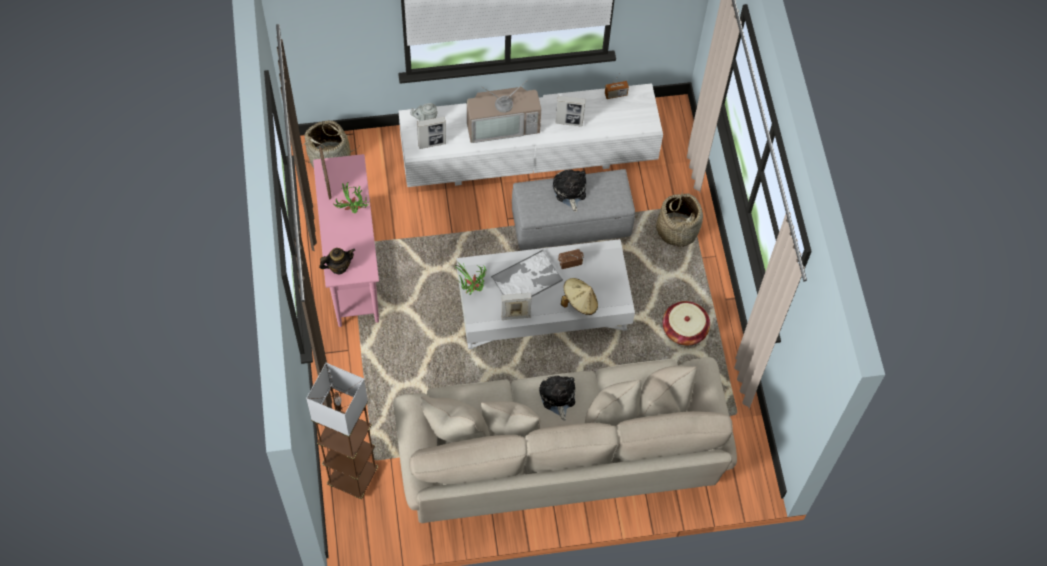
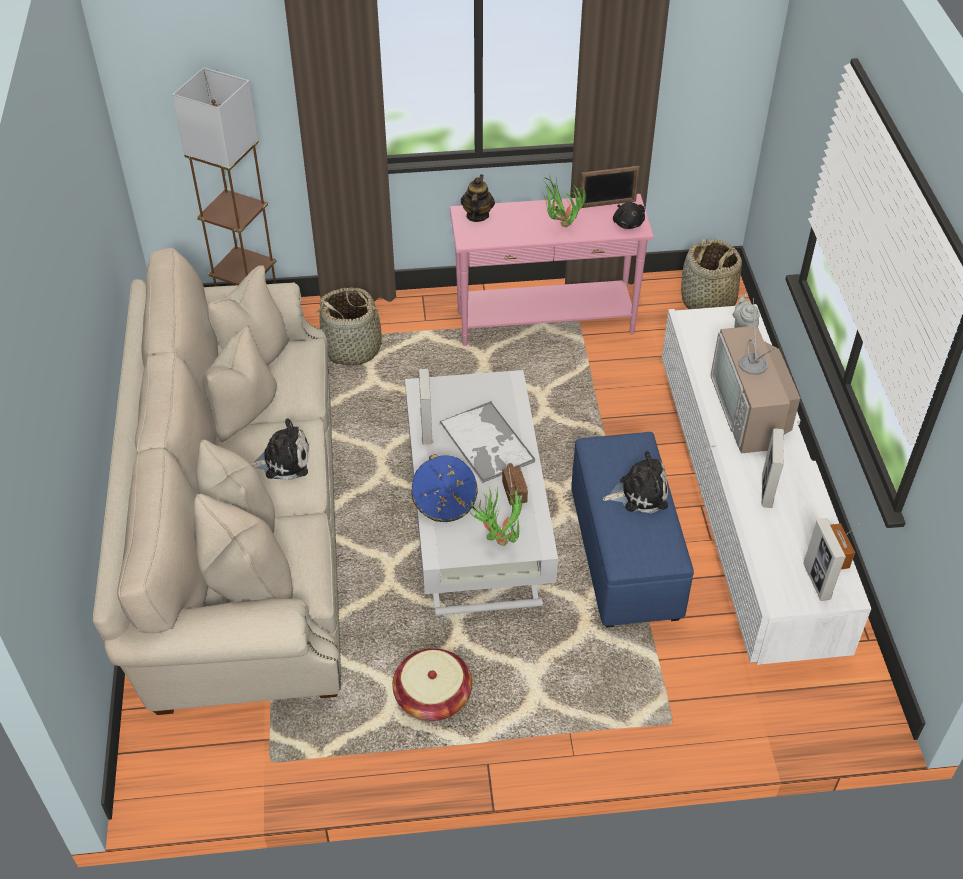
camera: 95 degrees right, 15 degrees down
teapot [319,248,355,274] -> teapot turned 150 degrees counterclockwise [461,174,495,222]
picture frame [417,117,446,149] -> picture frame moved to [803,518,846,601]
potted plant [455,261,487,295] -> potted plant moved to [468,485,523,546]
grey ottoman [512,169,635,250] -> blue ottoman [571,432,694,628]
beige hat [561,278,598,315] -> blue hat [411,454,477,522]
basket [656,193,703,249] -> basket moved to [314,288,394,366]
none -> black plush toy [613,202,645,229]

